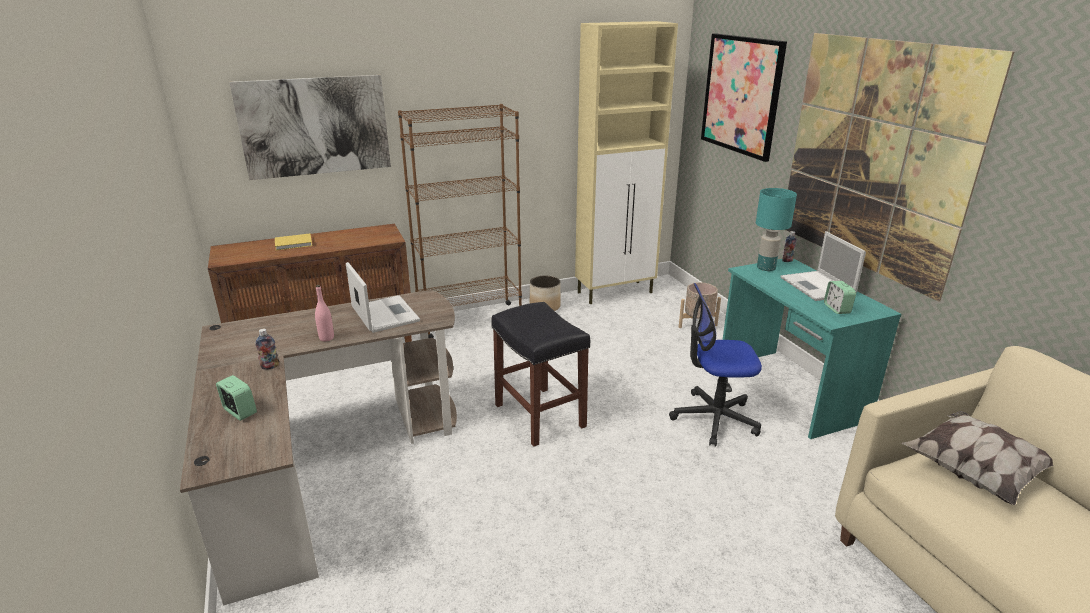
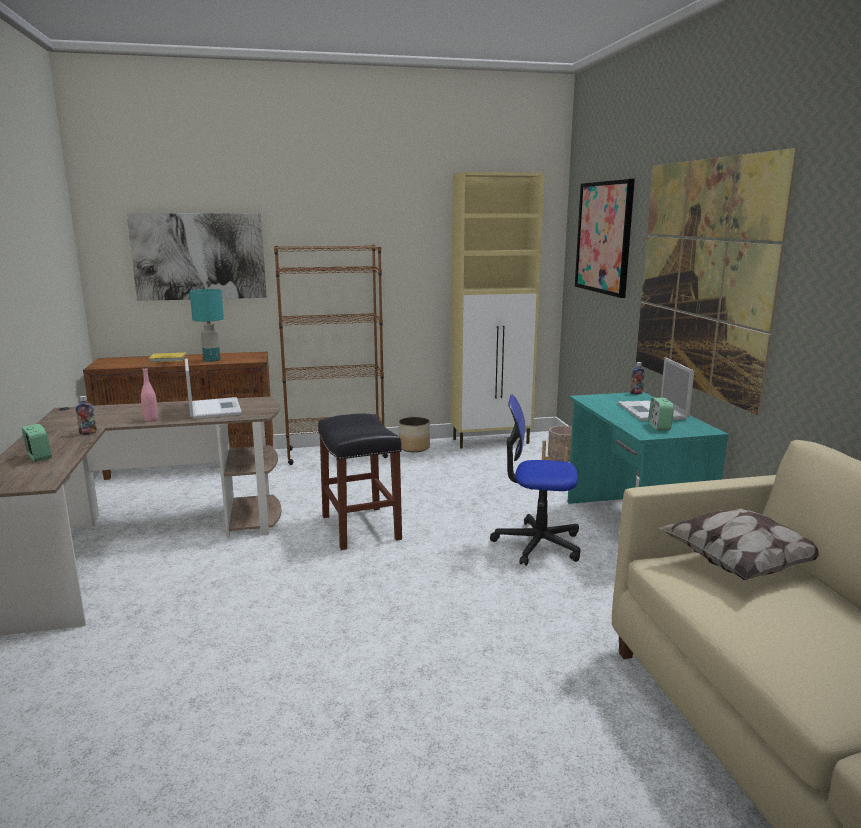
camera: 10 degrees right, 10 degrees down
turquoise table lamp [756,188,797,271] -> turquoise table lamp moved to [190,289,224,362]

